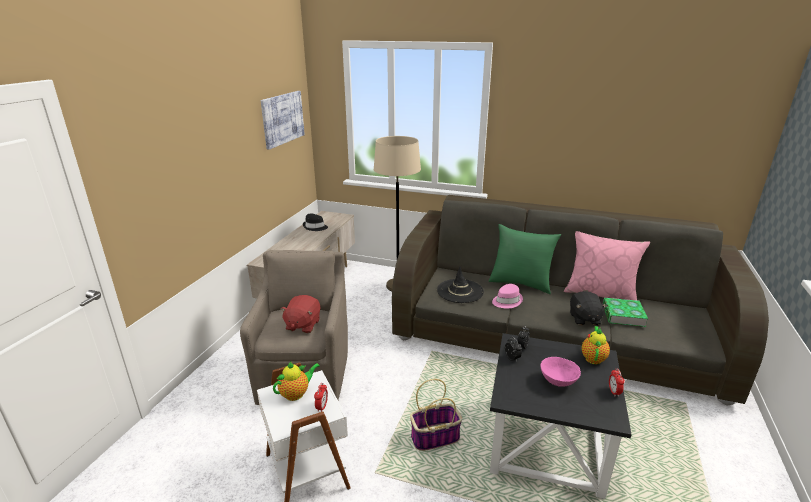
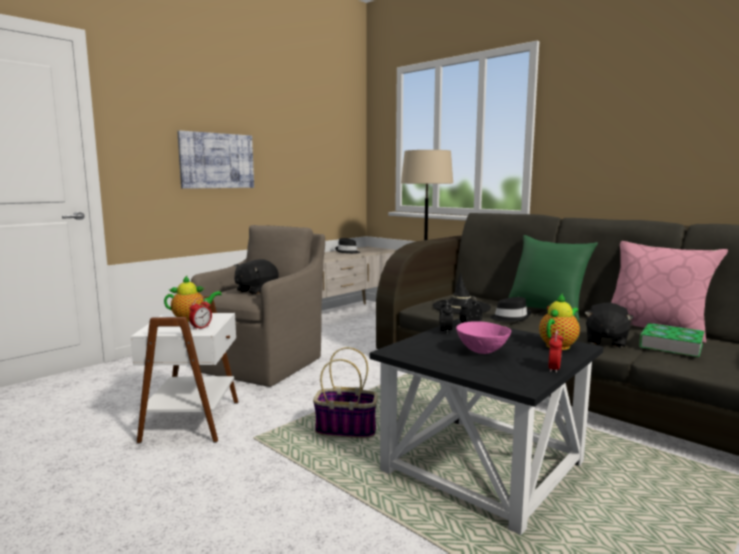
camera: 25 degrees right, 15 degrees down
picture [261,91,305,150] -> picture moved to [177,130,254,189]
red plush toy [280,295,321,333] -> black plush toy [234,259,278,295]
pink hat [492,284,523,308] -> black hat [490,297,531,322]

